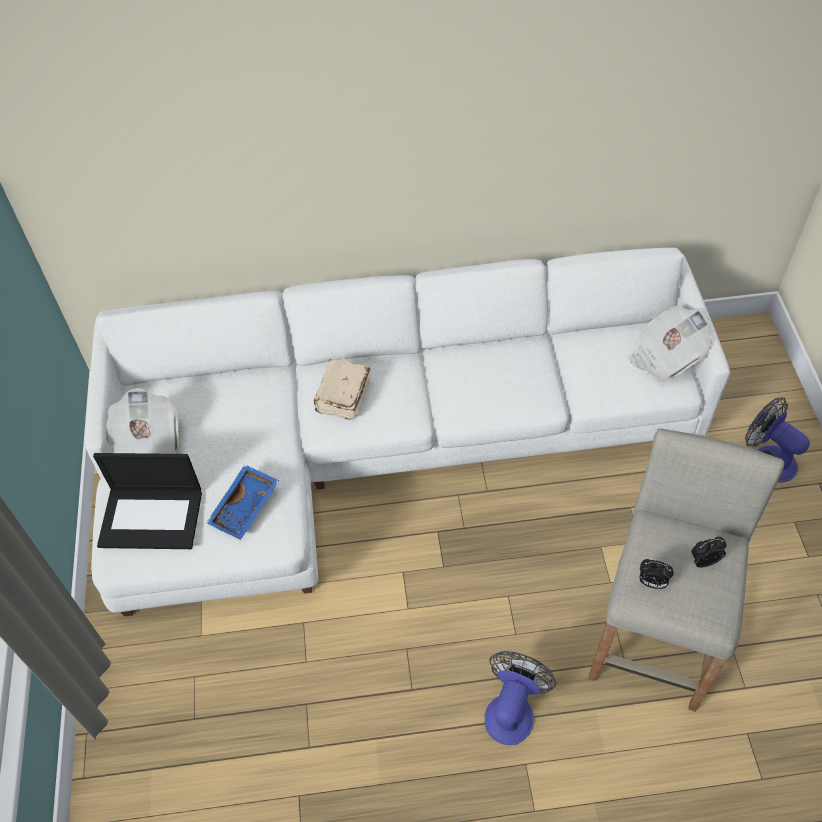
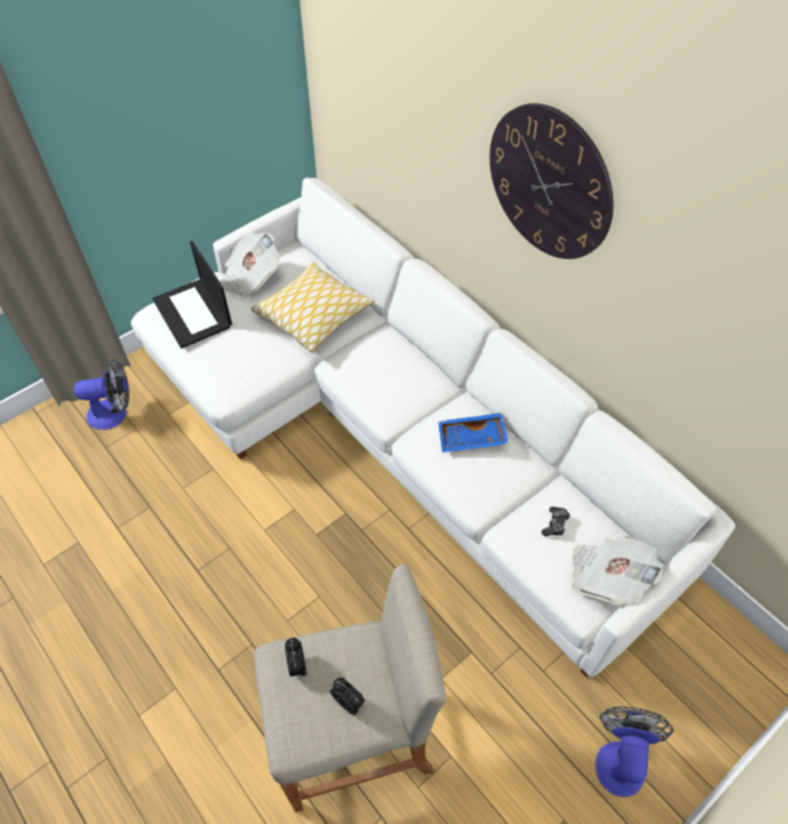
camera: 55 degrees right, 0 degrees up
blue tray [206,465,279,540] -> blue tray moved to [438,413,508,452]
beige book [314,359,371,420] -> none
fan [485,651,556,745] -> fan moved to [74,359,129,430]
none -> pillow [251,262,375,353]
none -> wall clock [490,103,613,259]
none -> game controller [541,507,570,536]

